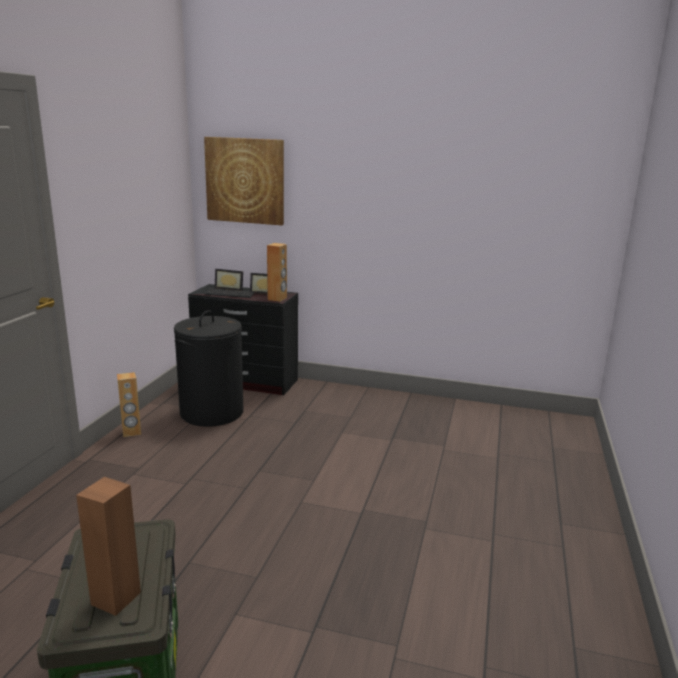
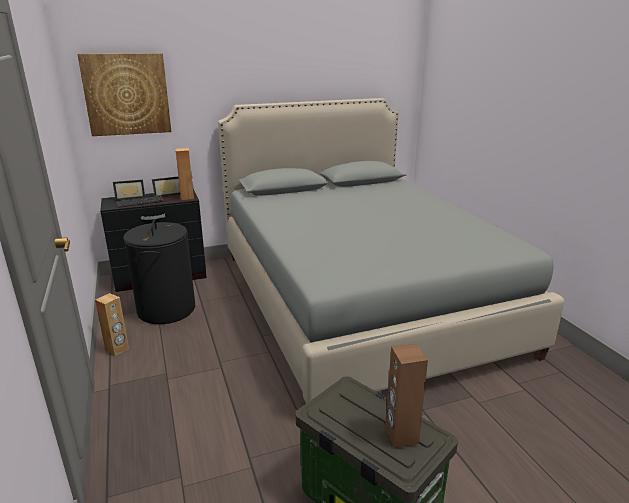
camera: 35 degrees left, 5 degrees up
none -> grey bed [218,98,565,404]

